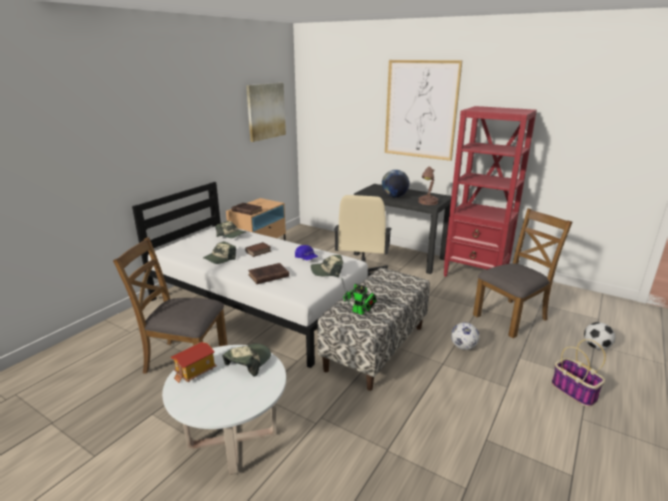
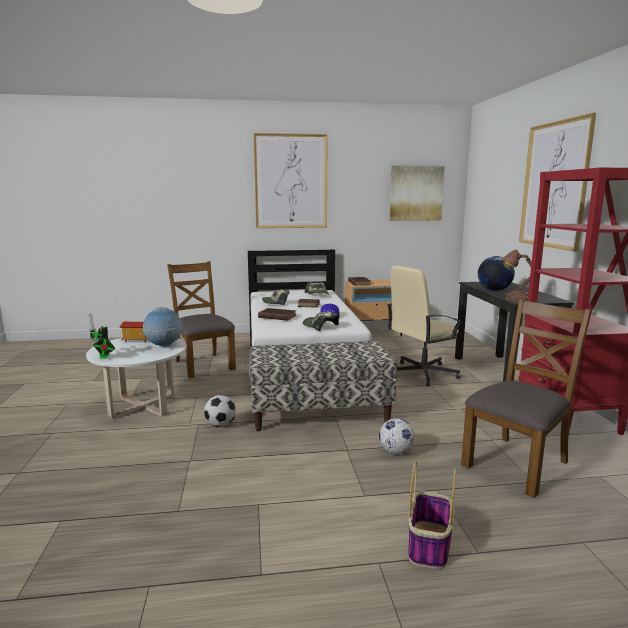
camera: 50 degrees right, 10 degrees down
cap [222,343,271,377] -> globe [143,307,183,348]
toy robot [341,278,377,315] -> toy robot moved to [88,313,115,359]
brown chair [473,208,572,338] -> brown chair turned 60 degrees counterclockwise [461,299,592,498]
football [584,322,615,350] -> football moved to [204,395,236,427]
none -> picture [253,133,328,228]

